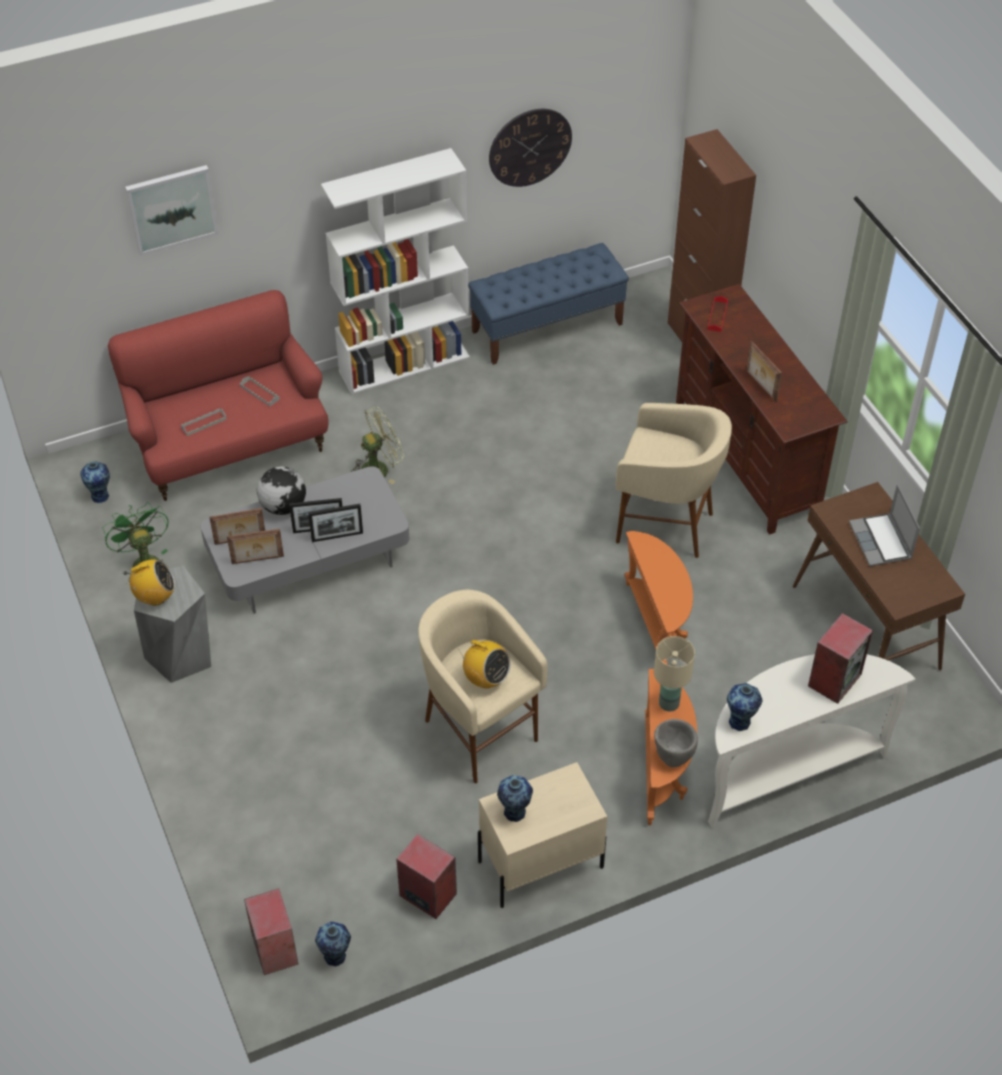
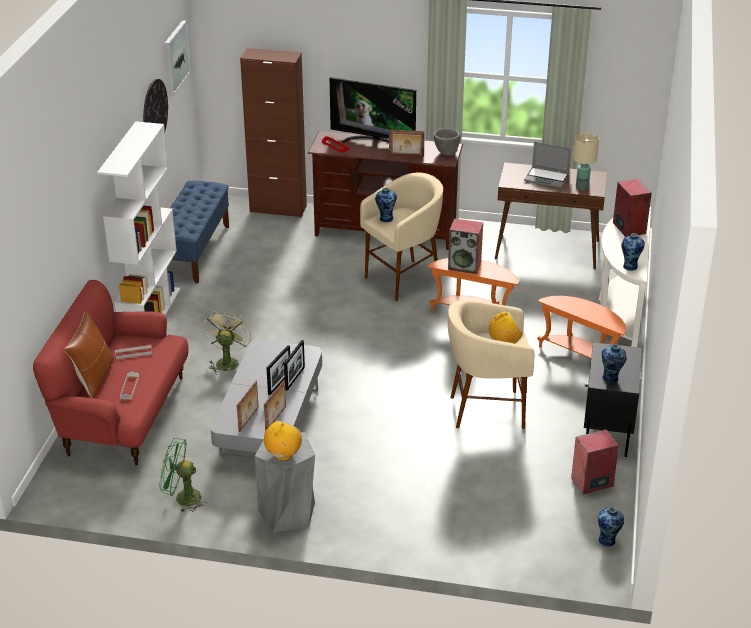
camera: 55 degrees left, 15 degrees down
vase [80,461,110,503] -> vase moved to [375,187,397,222]
picture [125,165,219,256] -> picture moved to [165,20,191,96]
speaker [244,888,298,975] -> speaker moved to [448,219,483,274]
globe [257,466,306,515] -> none
beige nightstand [478,762,607,908] -> black nightstand [584,342,642,457]
beige table lamp [654,636,695,711] -> beige table lamp moved to [573,133,599,190]
grey bowl [654,719,698,767] -> grey bowl moved to [434,128,460,156]
none -> brown pillow [64,311,113,398]
none -> television [330,77,416,143]

